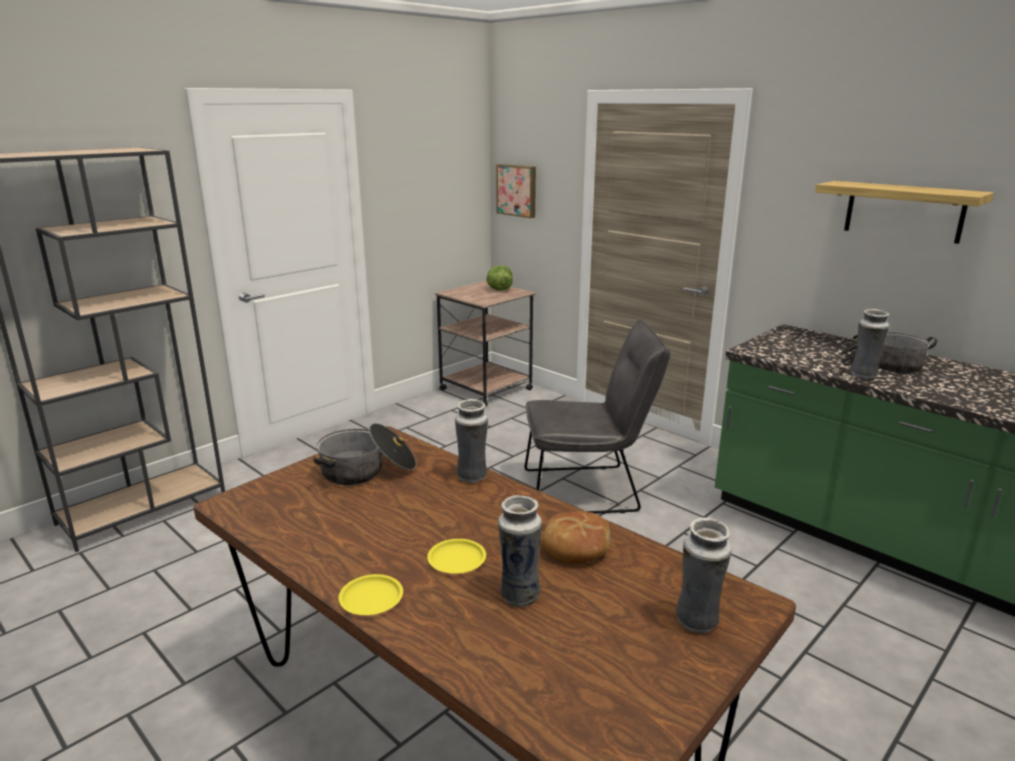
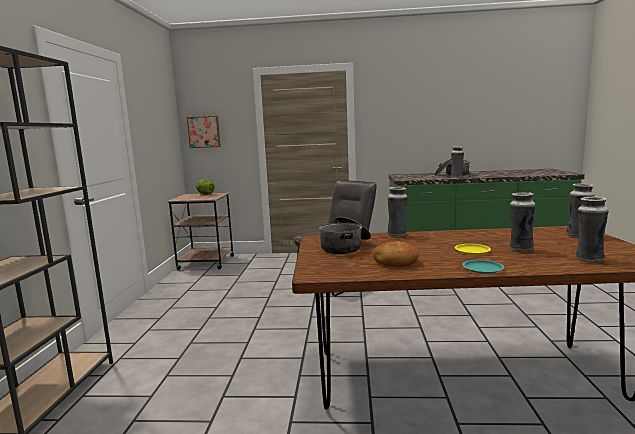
camera: 40 degrees left, 10 degrees down
yellow plate [338,574,403,615] -> turquoise plate [462,260,504,274]
bread [542,511,610,564] -> bread moved to [373,241,419,267]
shelf [815,181,994,244] -> none
none -> vase [576,196,608,262]

